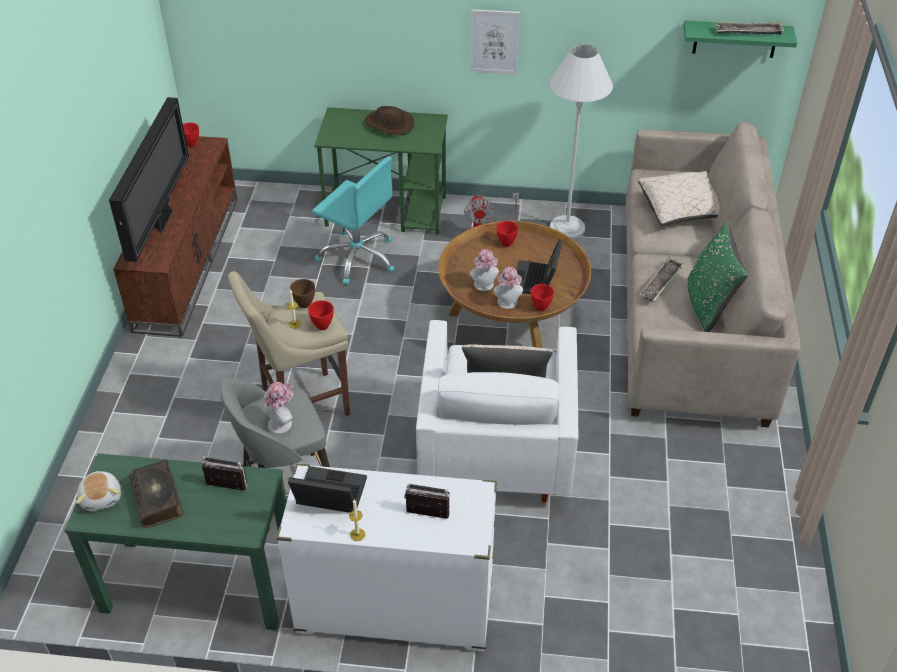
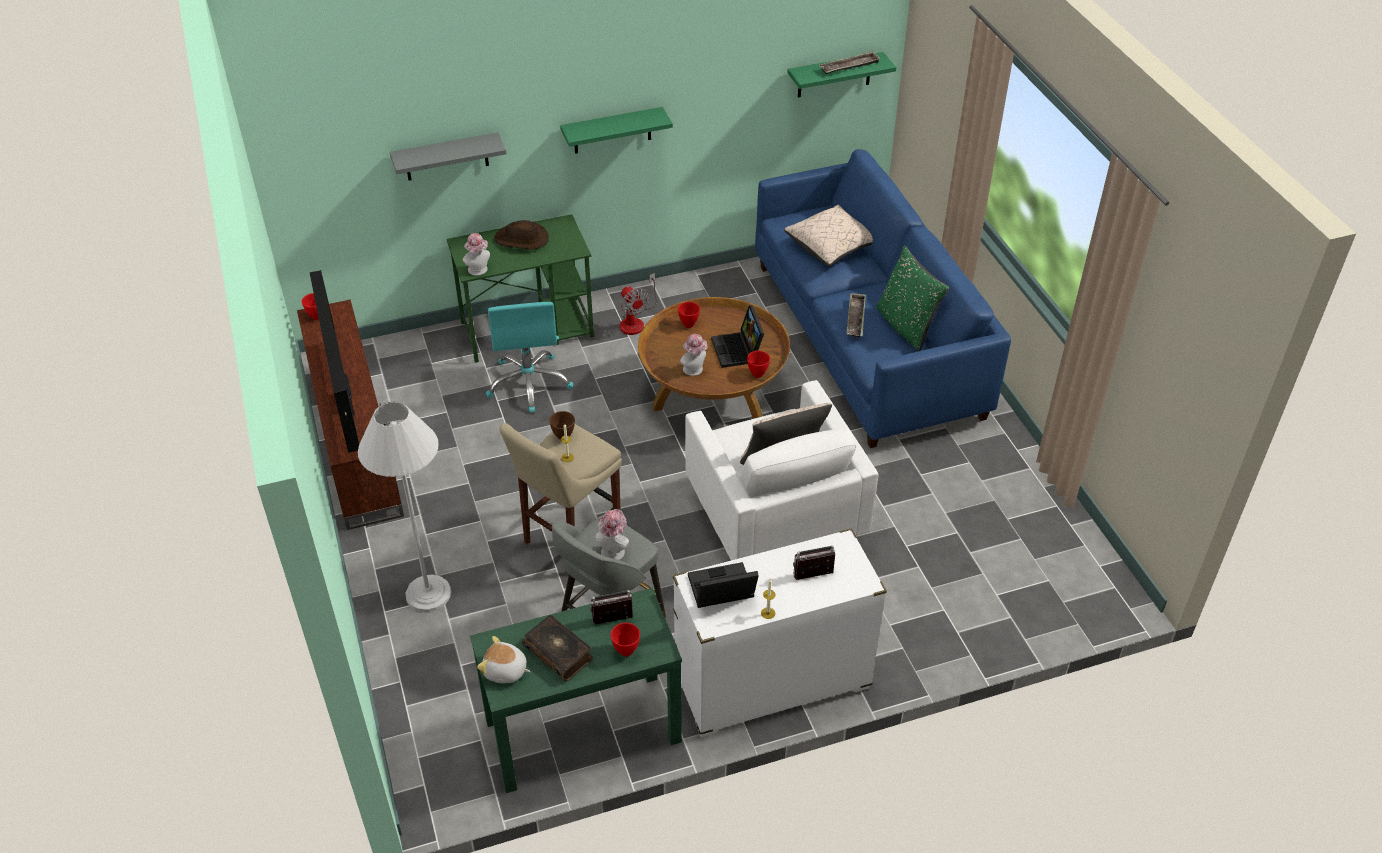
camera: 25 degrees left, 0 degrees up
plush toy [76,471,121,511] -> plush toy turned 150 degrees clockwise [477,636,531,683]
red bowl [308,300,334,330] -> red bowl moved to [611,623,640,656]
turquoise office chair [312,156,395,285] -> turquoise office chair turned 75 degrees clockwise [486,302,573,413]
picture [471,9,520,75] -> green shelf [560,107,673,154]
hat [494,267,523,309] -> hat moved to [463,233,490,276]
white floor lamp [549,44,613,239] -> white floor lamp moved to [358,402,451,612]
beige sofa [626,122,801,427] -> blue sofa [755,149,1011,448]
none -> grey shelf [390,132,507,181]

